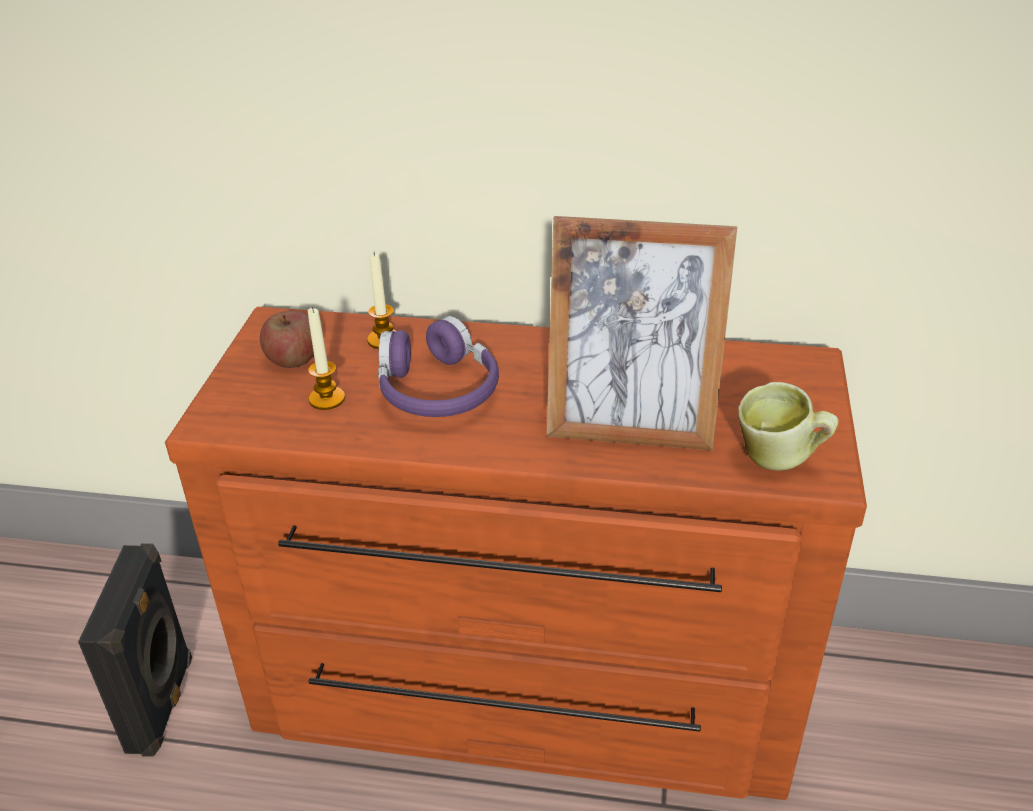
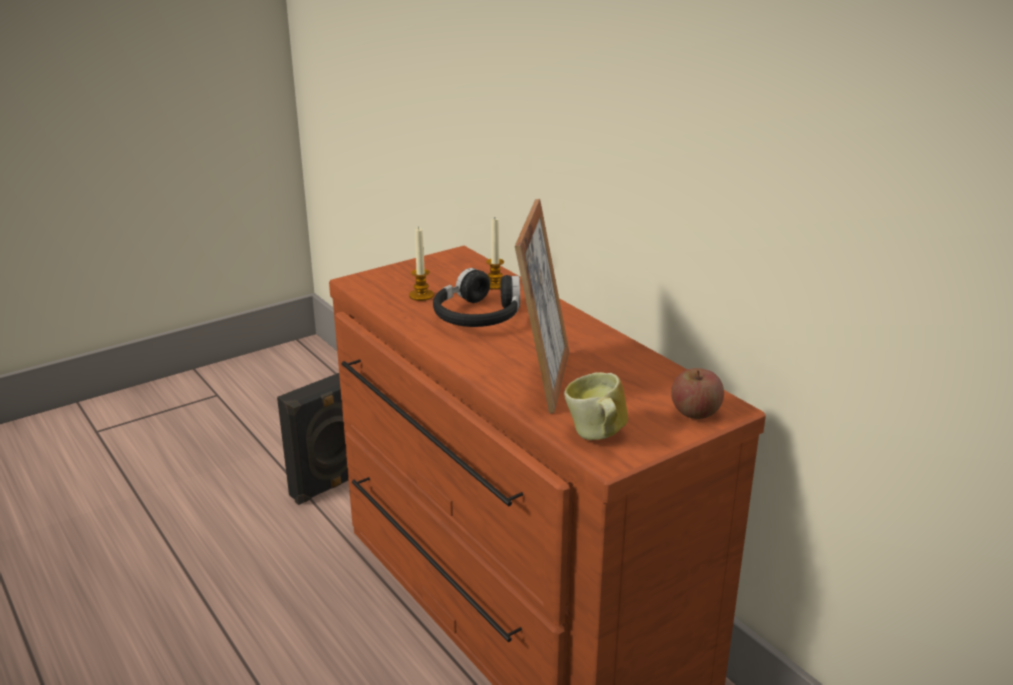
camera: 45 degrees right, 10 degrees down
apple [260,311,314,368] -> apple moved to [671,368,724,419]
purple headphones [378,316,499,417] -> black headphones [433,268,520,327]
picture frame [547,216,737,451] -> picture frame turned 135 degrees counterclockwise [515,199,569,414]

